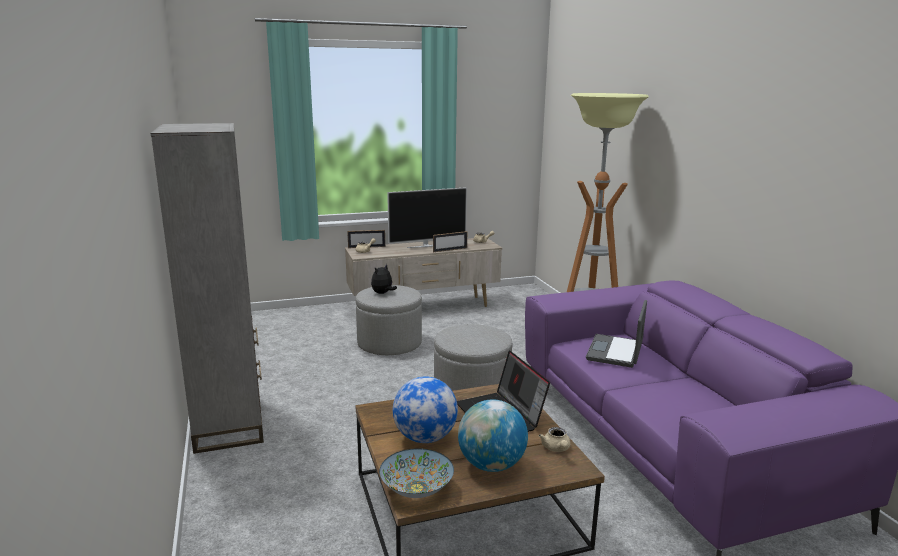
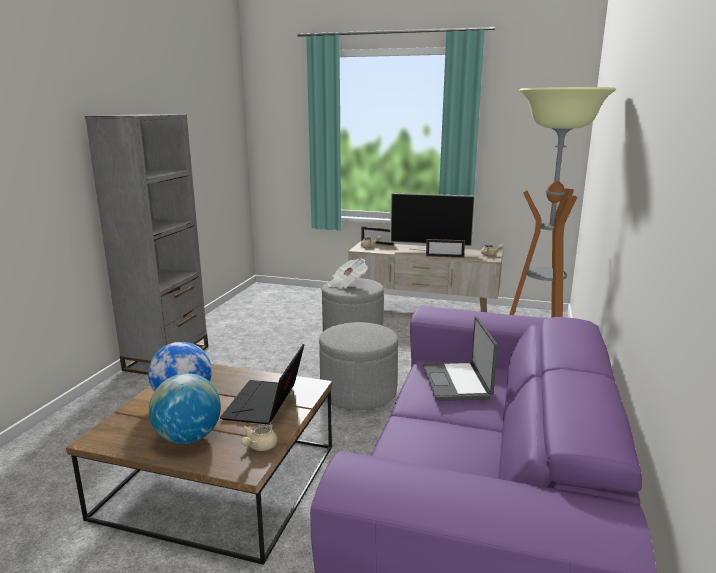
camera: 35 degrees right, 0 degrees up
plush toy [371,264,397,294] -> newspaper [327,259,368,288]
bowl [379,448,454,498] -> none
laptop [586,300,647,368] -> laptop turned 60 degrees counterclockwise [423,317,498,401]

